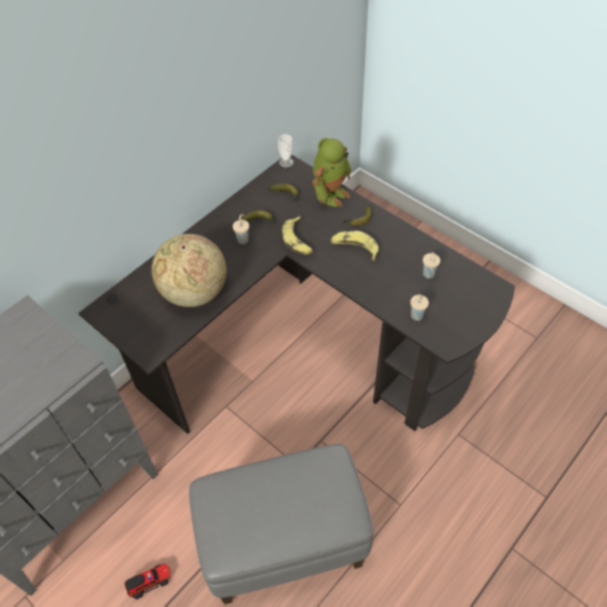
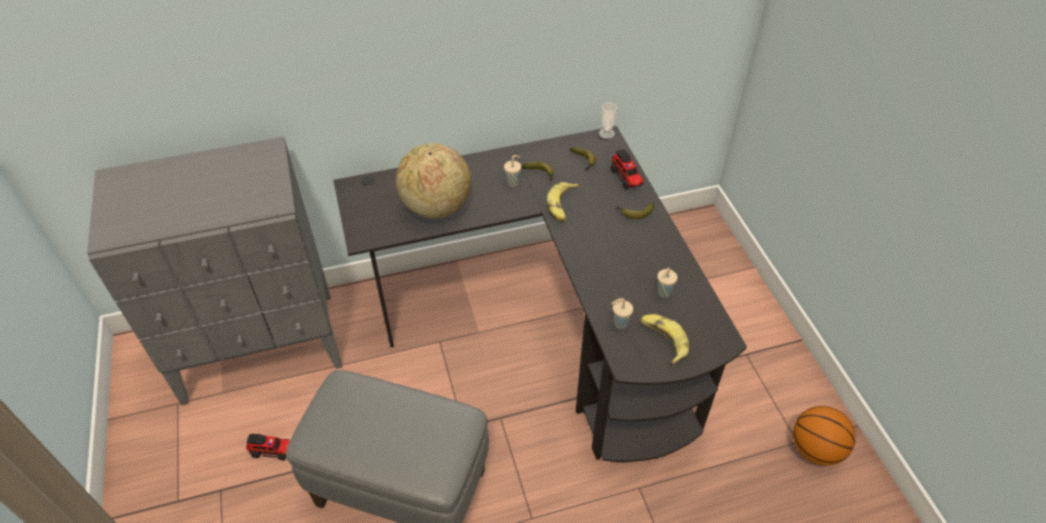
camera: 30 degrees right, 5 degrees down
toy robot [312,138,351,207] -> toy truck [611,149,643,190]
banana [331,231,379,260] -> banana moved to [640,314,689,365]
none -> basketball [793,406,855,466]

